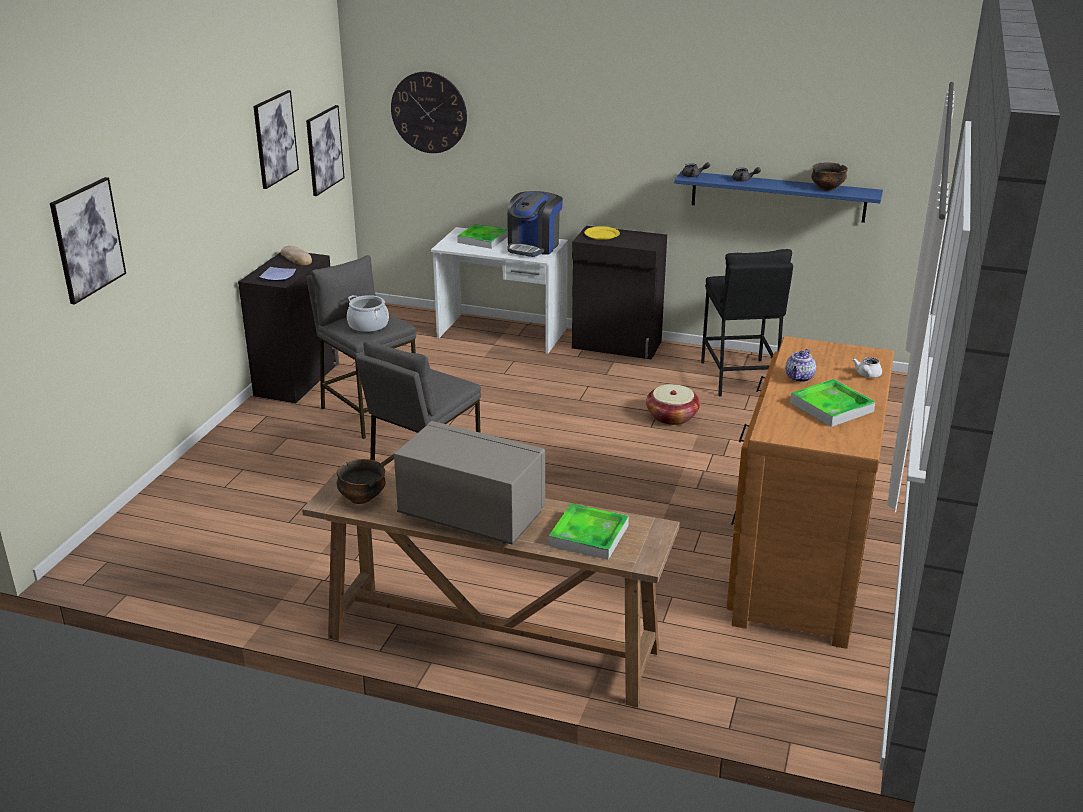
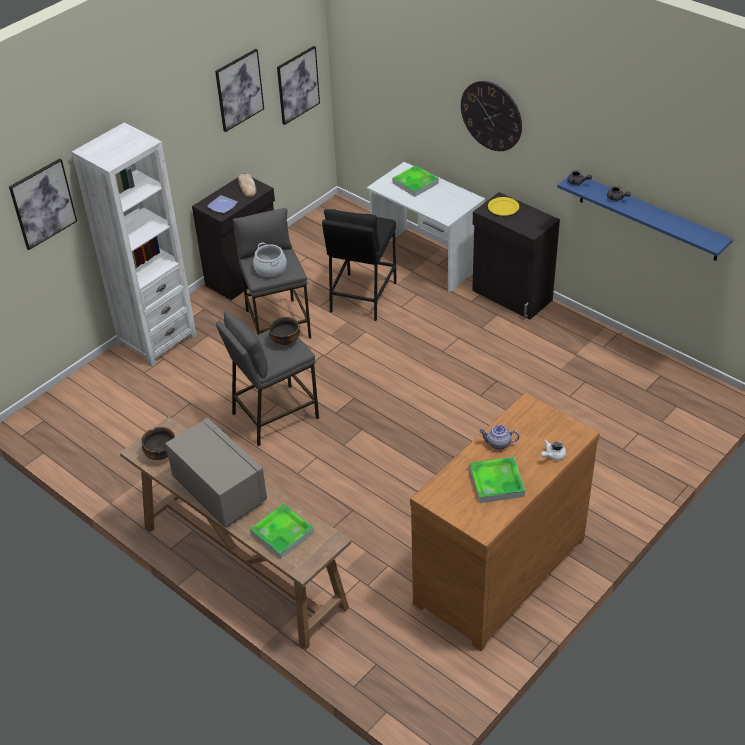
camera: 25 degrees right, 15 degrees up
wall clock [391,72,467,153] -> wall clock moved to [461,81,522,151]
coffee machine [507,191,563,257] -> none
basket [646,384,700,425] -> none
black stool [701,249,793,397] -> black stool moved to [322,209,397,321]
teapot [785,349,816,382] -> teapot turned 45 degrees clockwise [479,425,519,450]
bowl [811,162,848,191] -> bowl moved to [269,317,300,345]
none -> white bookcase [72,123,197,367]

